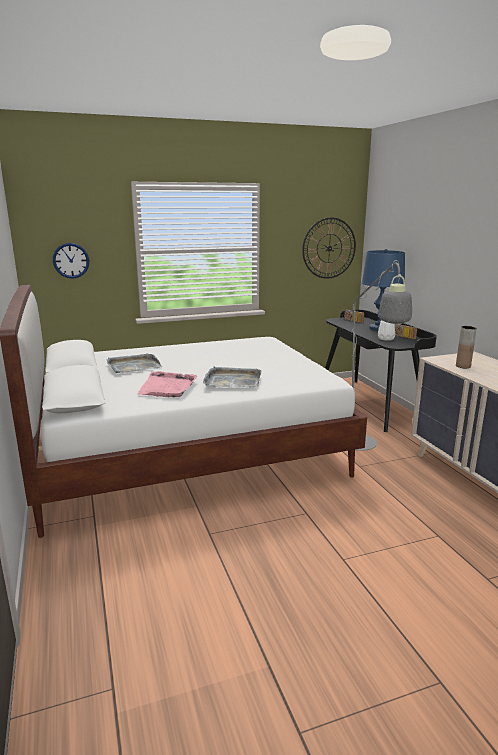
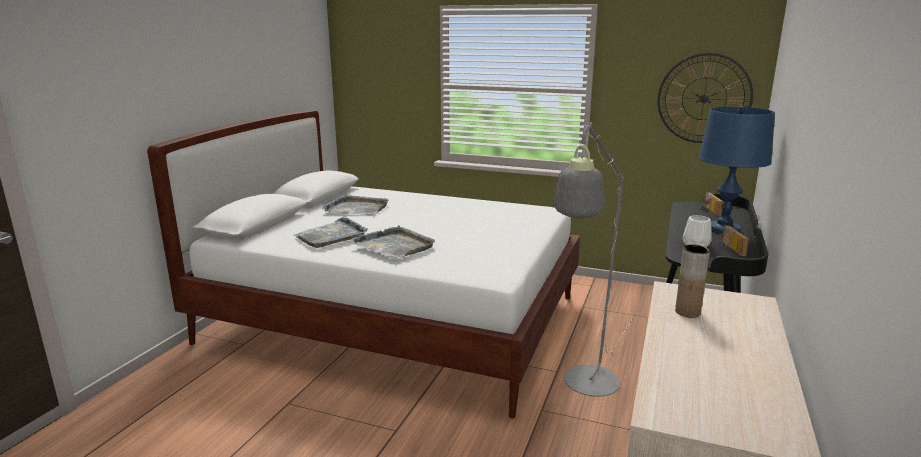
camera: 40 degrees right, 0 degrees up
wall clock [53,243,89,279] -> none
pink tray [137,371,197,397] -> grey tray [294,217,368,248]

